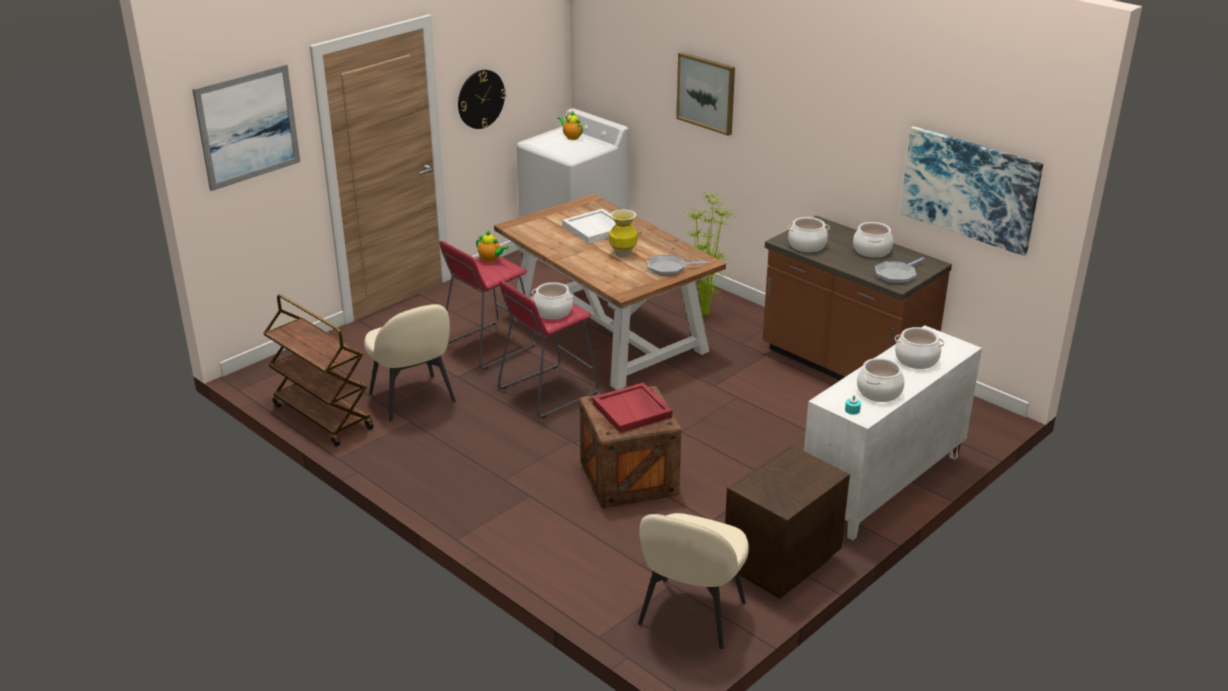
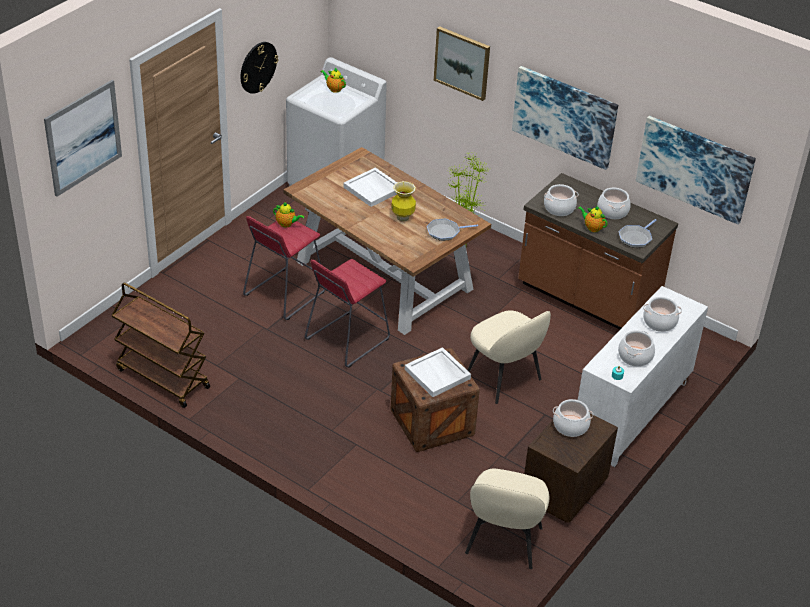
camera: 10 degrees left, 10 degrees up
beige chair [364,304,456,421] -> beige chair moved to [467,310,551,404]
cooking pot [532,282,574,319] -> cooking pot moved to [553,399,593,437]
red tray [592,382,672,433] -> white tray [405,347,471,397]
none -> picture [512,66,618,170]
none -> teapot [578,206,608,232]

